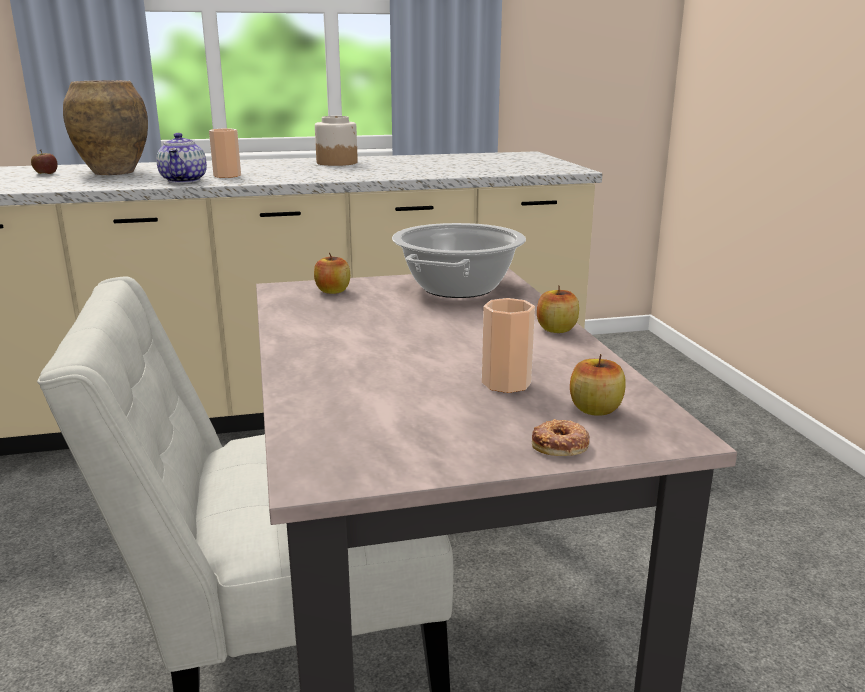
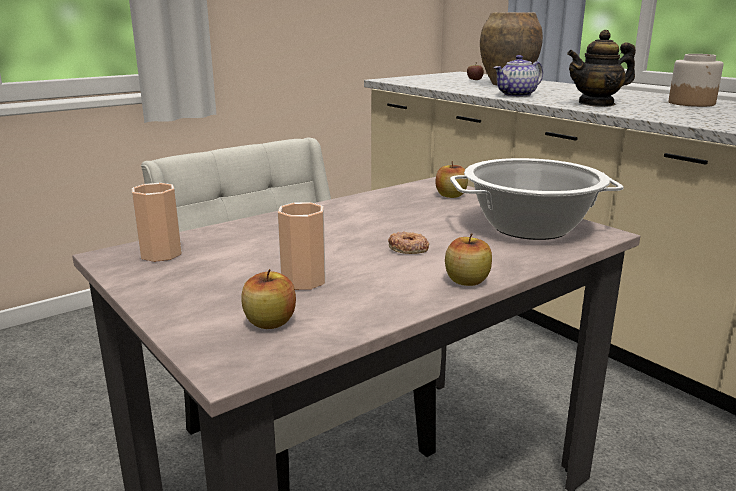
camera: 65 degrees right, 0 degrees up
cup [209,129,241,178] -> cup moved to [132,183,182,262]
donut [532,419,590,456] -> donut moved to [388,231,429,254]
none -> teapot [567,30,636,107]

